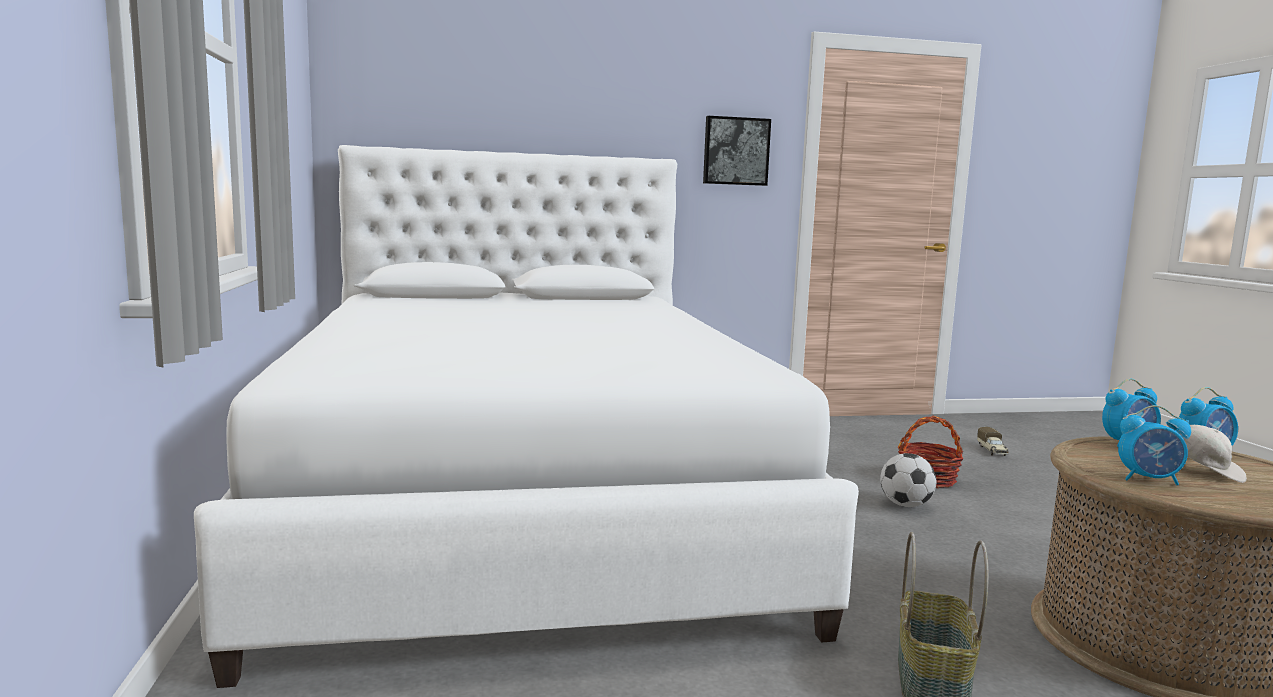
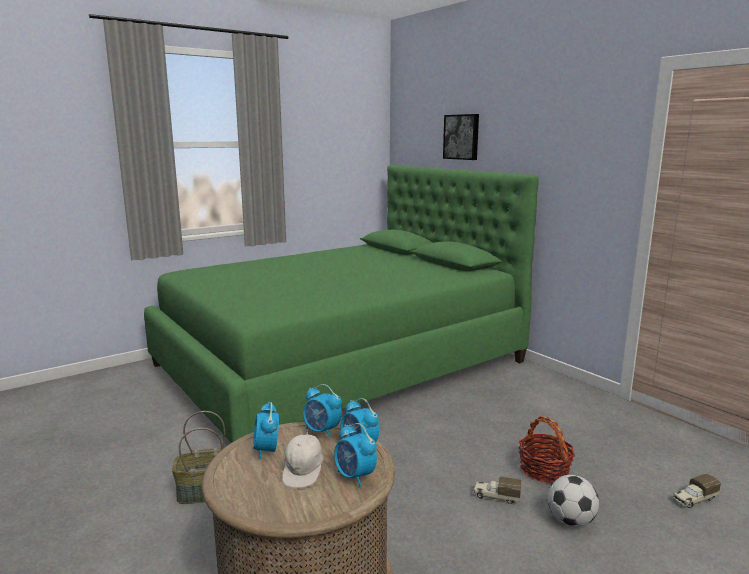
camera: 65 degrees right, 5 degrees up
white bed [194,145,859,688] -> green bed [144,165,539,443]
picture [703,116,771,186] -> picture moved to [443,114,479,160]
football [880,453,936,507] -> football moved to [547,475,599,527]
none -> alarm clock [303,384,342,438]
none -> toy truck [473,477,522,504]

